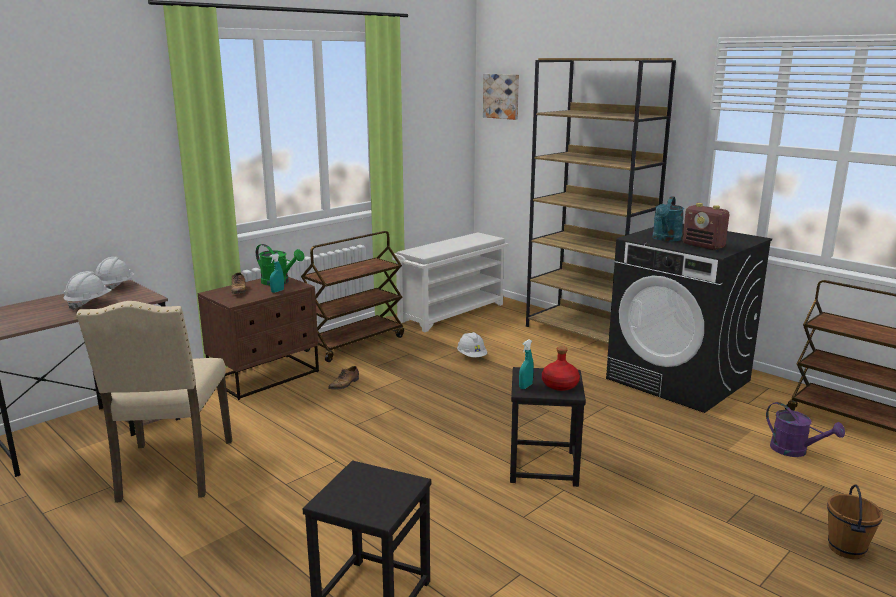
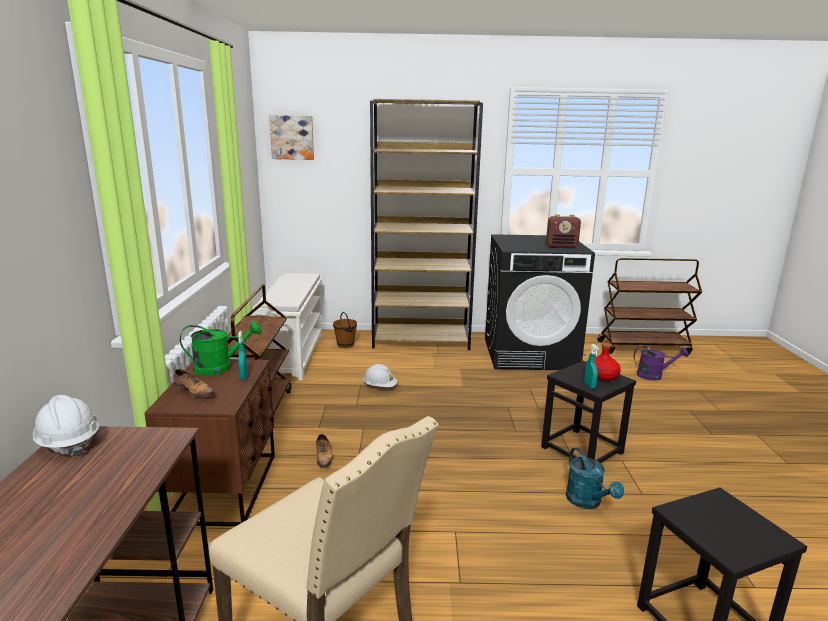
camera: 45 degrees left, 0 degrees up
white hard hat [64,271,112,310] -> none
turquoise watering can [652,196,684,241] -> turquoise watering can moved to [566,447,624,509]
brown bucket [827,485,883,559] -> brown bucket moved to [333,312,357,348]

